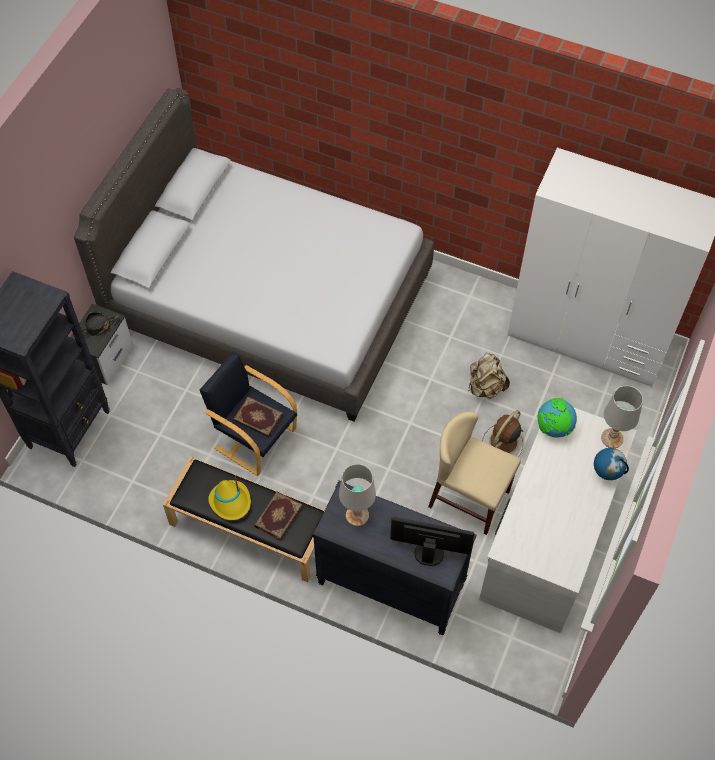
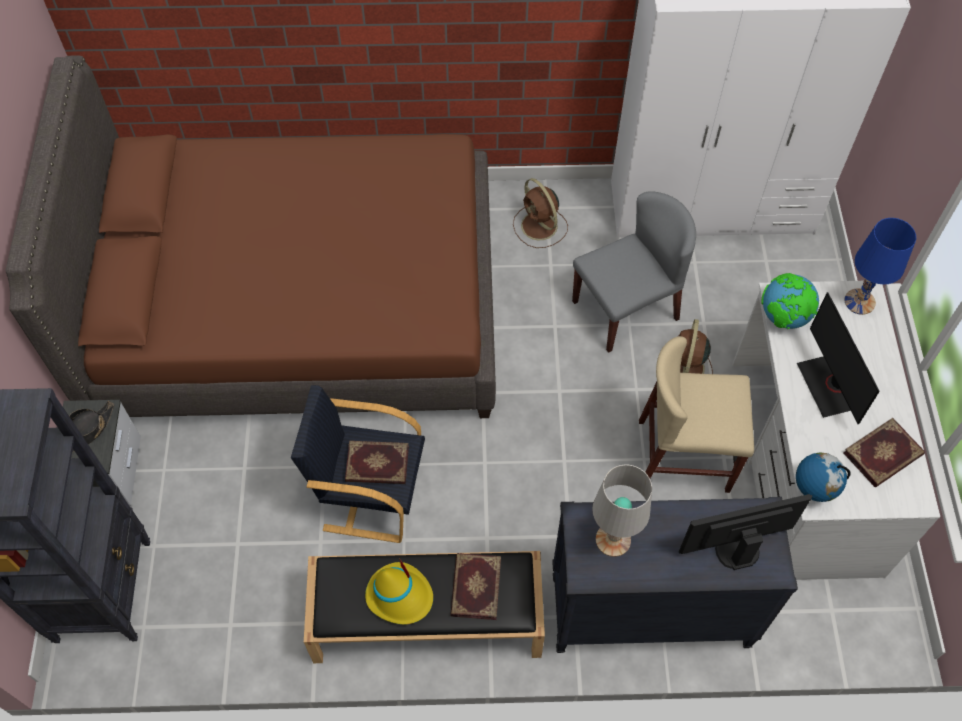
camera: 25 degrees left, 0 degrees up
grey bed [74,88,434,421] -> brown bed [6,55,496,418]
beige backpack [468,353,510,399] -> grey chair [572,191,696,353]
globe [594,448,629,480] -> globe moved to [796,452,851,502]
white table lamp [601,386,643,448] -> blue table lamp [844,218,916,315]
none -> brown fan [513,178,568,248]
none -> monitor [797,292,880,424]
none -> book [844,418,925,487]

